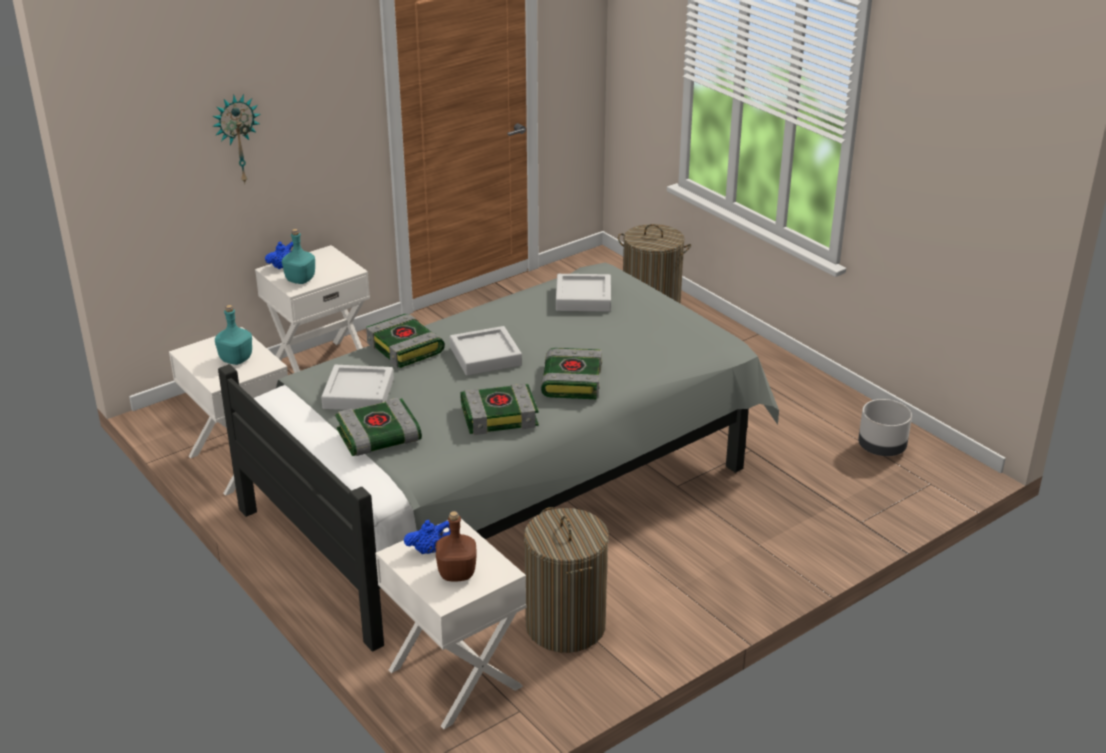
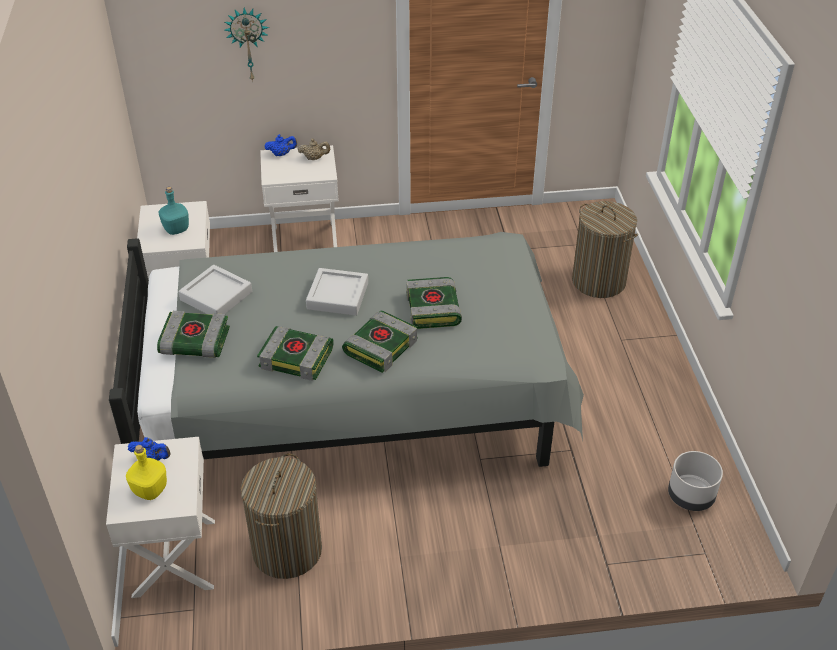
camera: 30 degrees right, 10 degrees up
turquoise bottle [282,229,315,284] -> none
book [366,314,445,368] -> book moved to [406,277,462,329]
brown bottle [436,511,477,581] -> yellow bottle [126,445,167,500]
grey tray [556,274,611,312] -> none
none -> beige teapot [298,138,330,160]

